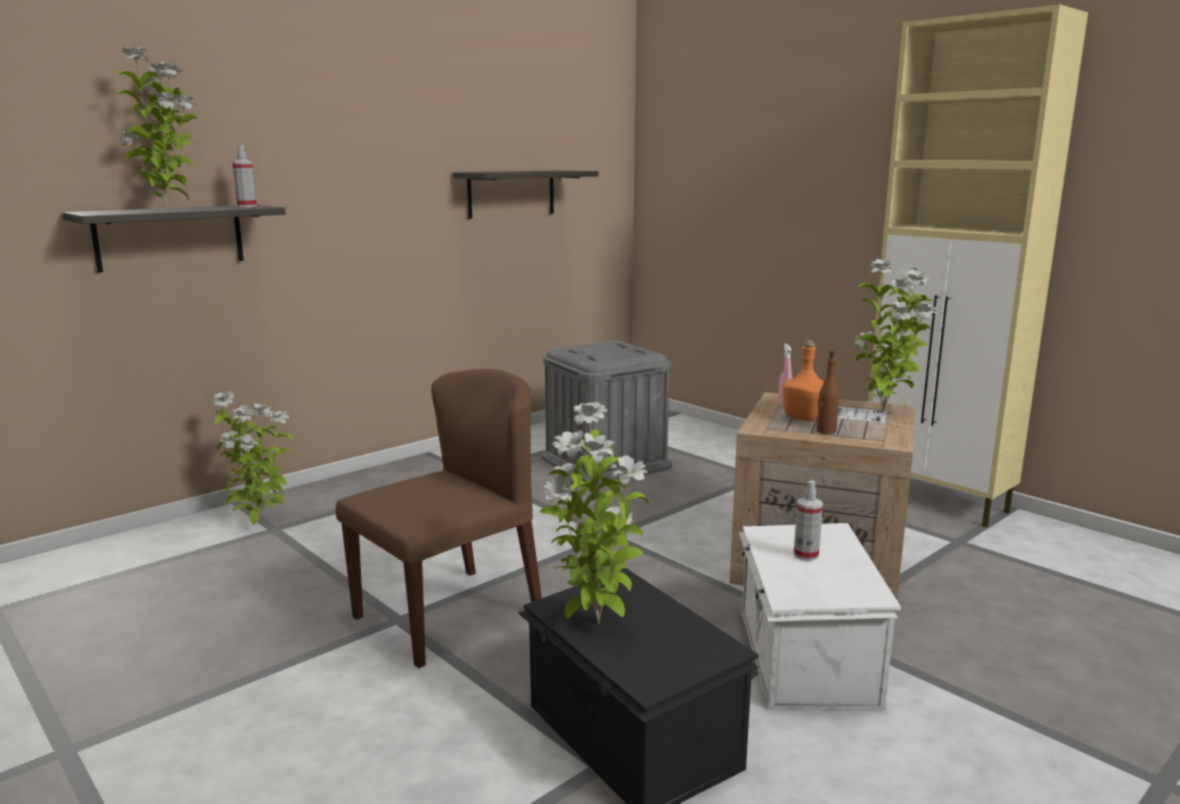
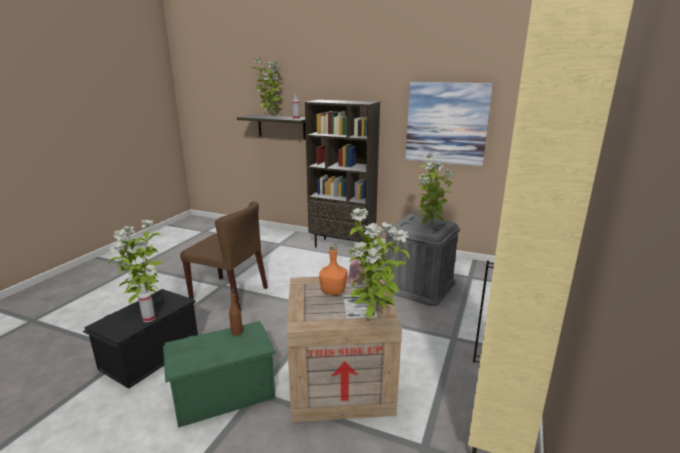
camera: 65 degrees right, 5 degrees up
potted plant [212,392,293,525] -> potted plant moved to [418,154,455,226]
shelf [452,170,598,219] -> picture [405,82,493,166]
white storage box [739,523,901,712] -> green storage box [163,321,276,428]
spray bottle [794,481,823,561] -> spray bottle moved to [138,284,156,322]
brown bottle [817,350,839,434] -> brown bottle moved to [229,289,243,336]
none -> brown bookcase [305,100,380,248]

